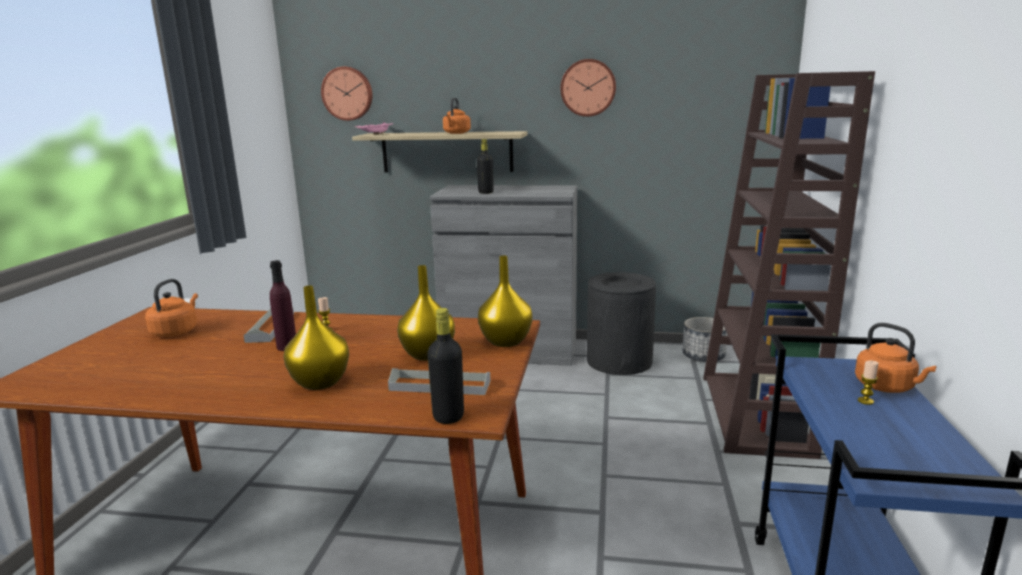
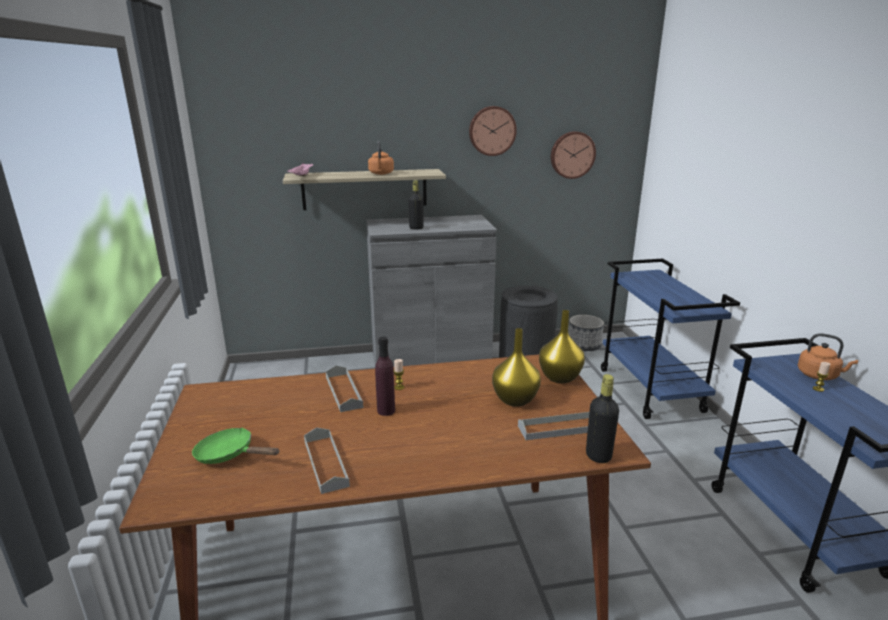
camera: 20 degrees left, 5 degrees up
orange kettle [145,279,198,337] -> none
yellow vase [284,285,349,390] -> none
wall clock [321,67,373,121] -> wall clock moved to [551,131,596,179]
brown bookcase [703,71,875,459] -> blue cart [601,258,740,419]
none -> green frying pan [192,428,280,464]
none -> grey tray [304,427,350,494]

